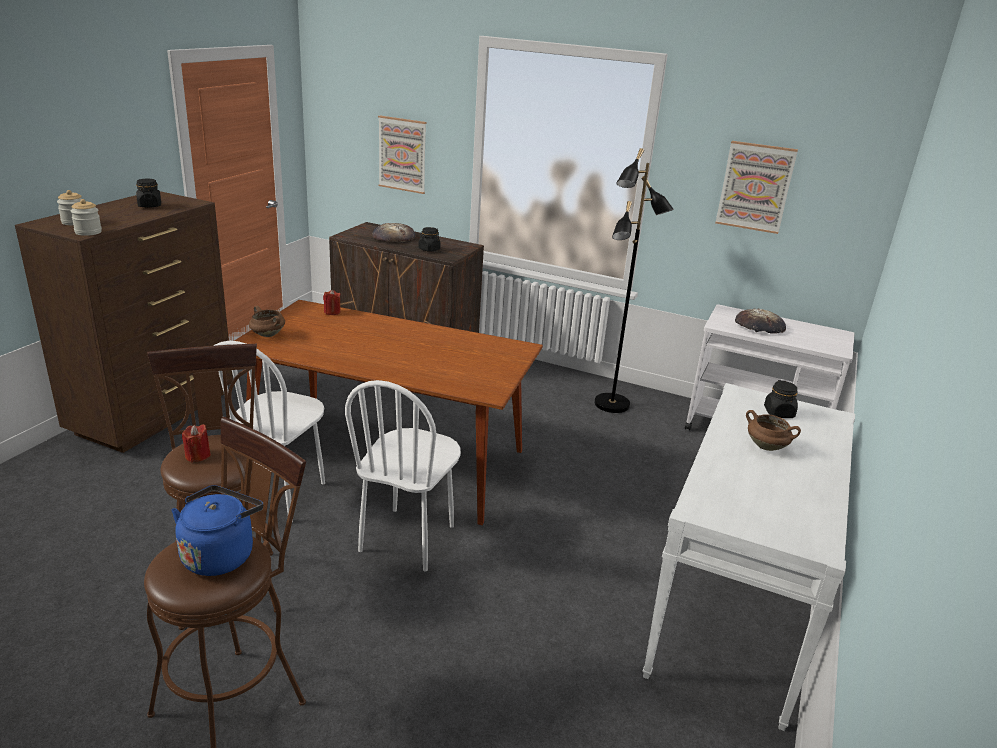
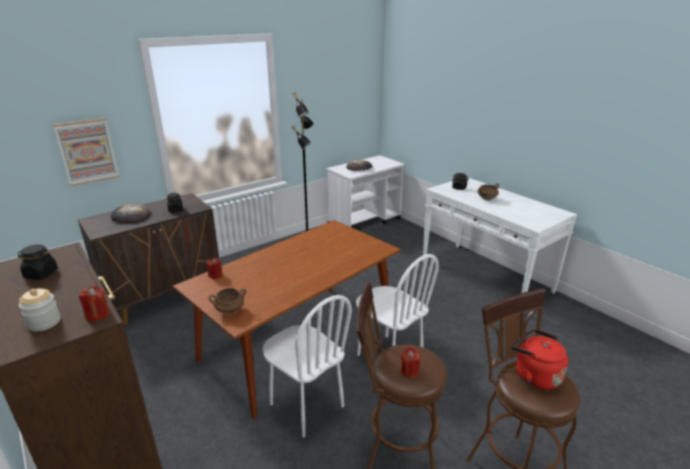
camera: 60 degrees left, 0 degrees up
jar [71,199,102,236] -> red candle [79,286,110,322]
blue kettle [171,485,263,576] -> red kettle [511,329,568,390]
picture [715,141,798,234] -> none

